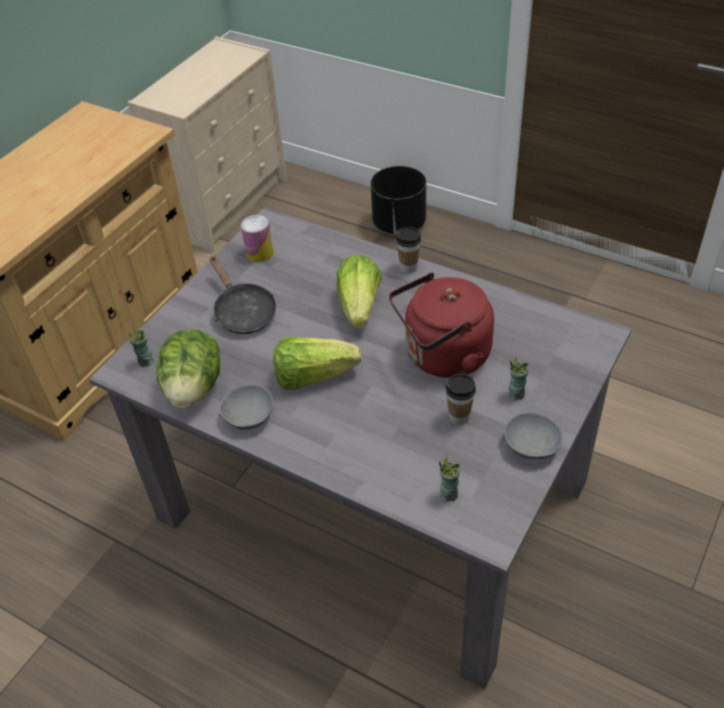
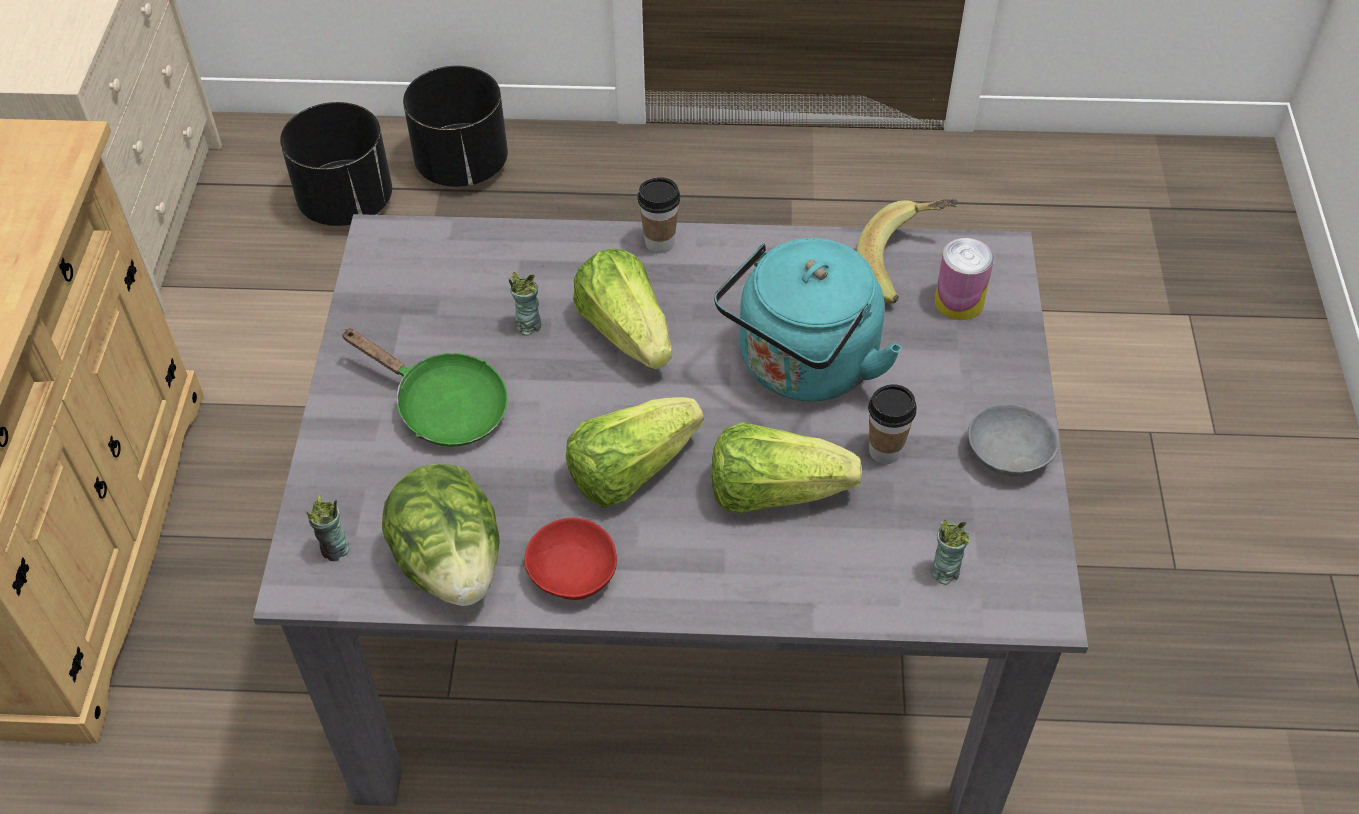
camera: 30 degrees left, 5 degrees up
black frying pan [210,256,276,334] -> green frying pan [341,329,508,447]
grey bowl [220,384,273,430] -> red bowl [524,518,617,600]
can [241,215,273,262] -> can moved to [934,238,994,320]
red kettle [389,273,494,378] -> turquoise kettle [714,238,902,401]
cup [508,358,529,400] -> cup moved to [508,272,541,336]
none -> black planter [280,102,392,226]
none -> lettuce [712,422,862,513]
none -> banana [857,199,957,304]

